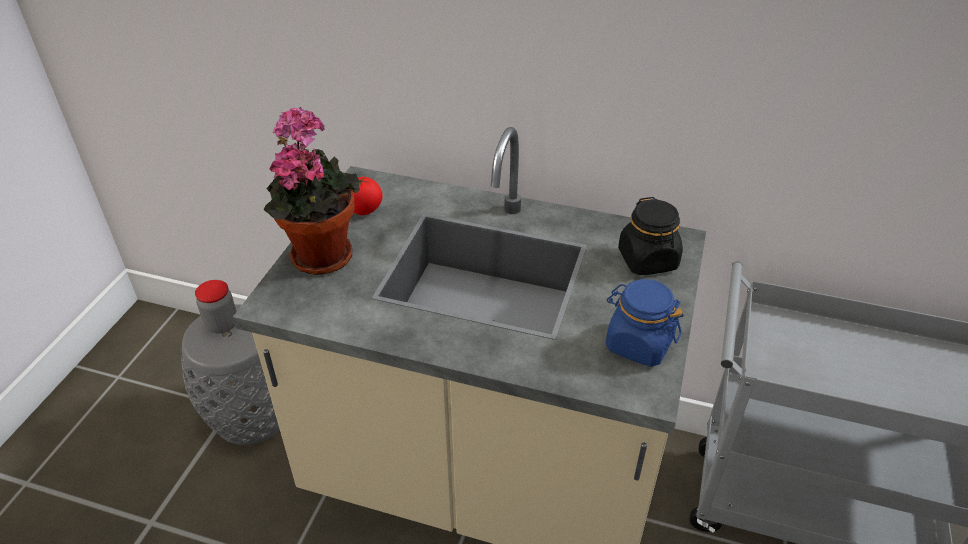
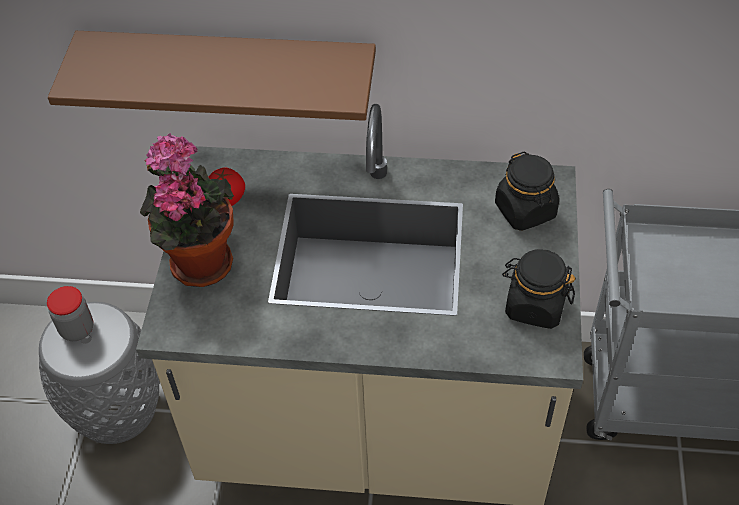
camera: 10 degrees left, 10 degrees up
blue jar [606,279,683,367] -> black jar [502,249,576,329]
none -> brown shelf [48,31,376,121]

